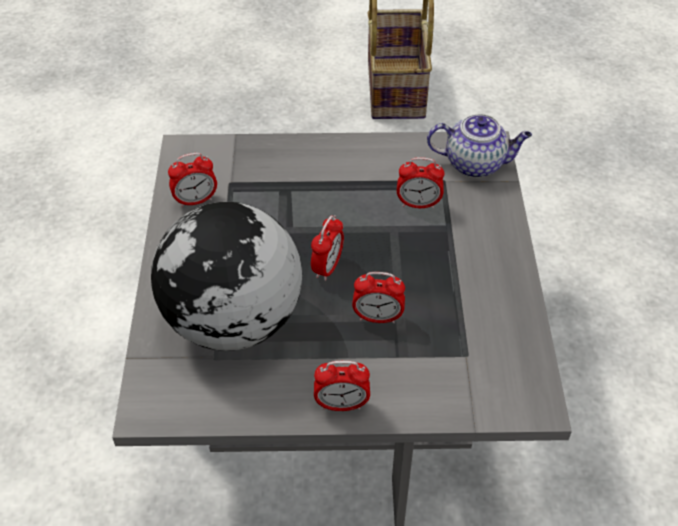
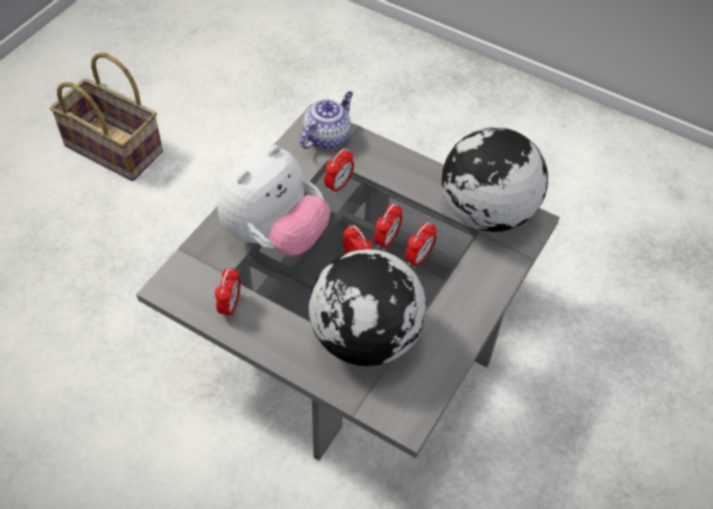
camera: 60 degrees left, 5 degrees up
alarm clock [314,361,370,411] -> alarm clock moved to [374,203,402,251]
none -> plush toy [217,145,330,256]
none -> globe [442,127,548,232]

